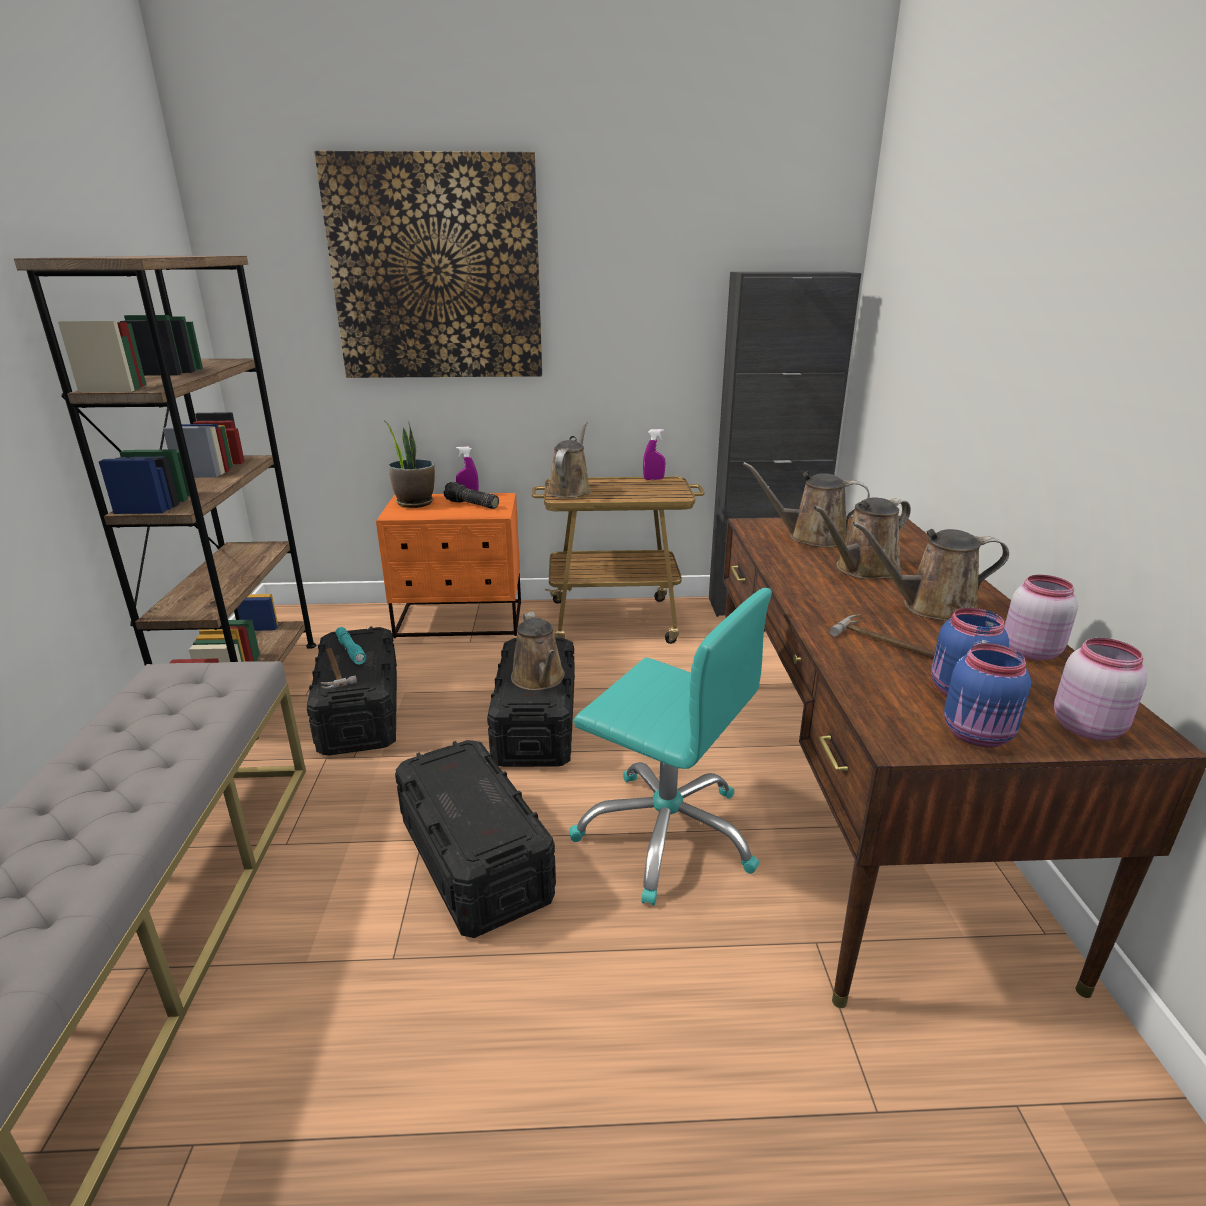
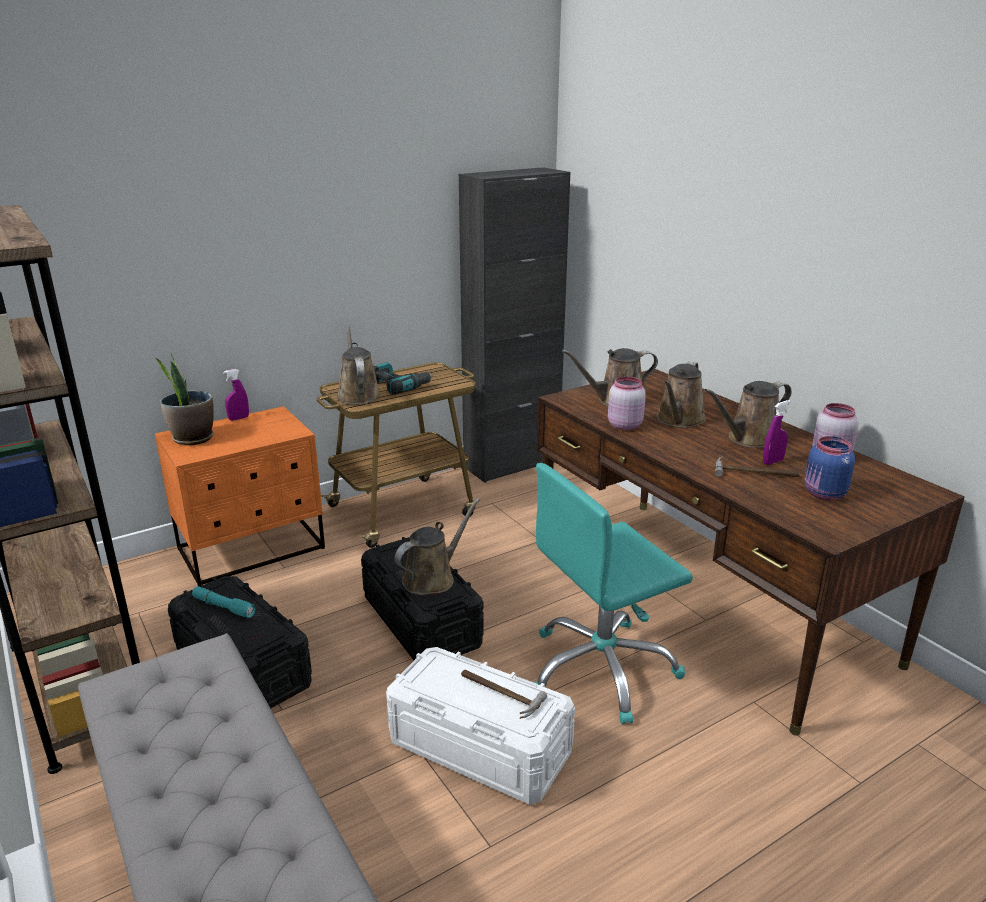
camera: 30 degrees left, 0 degrees up
picture [314,151,542,378] -> none
hammer [320,648,357,689] -> hammer moved to [461,670,547,719]
black storage box [395,740,556,938] -> white storage box [386,647,575,804]
flashlight [444,482,499,509] -> none
brown watering can [511,612,565,690] -> brown watering can turned 90 degrees counterclockwise [395,498,480,595]
turquoise office chair [570,588,772,905] -> turquoise office chair turned 150 degrees clockwise [534,463,693,724]
purple spray bottle [643,429,665,480] -> purple spray bottle moved to [763,400,791,465]
blue jar [944,643,1031,747] -> none
pink jar [1054,638,1148,741] -> pink jar moved to [608,377,646,430]
none -> power drill [373,362,433,395]

